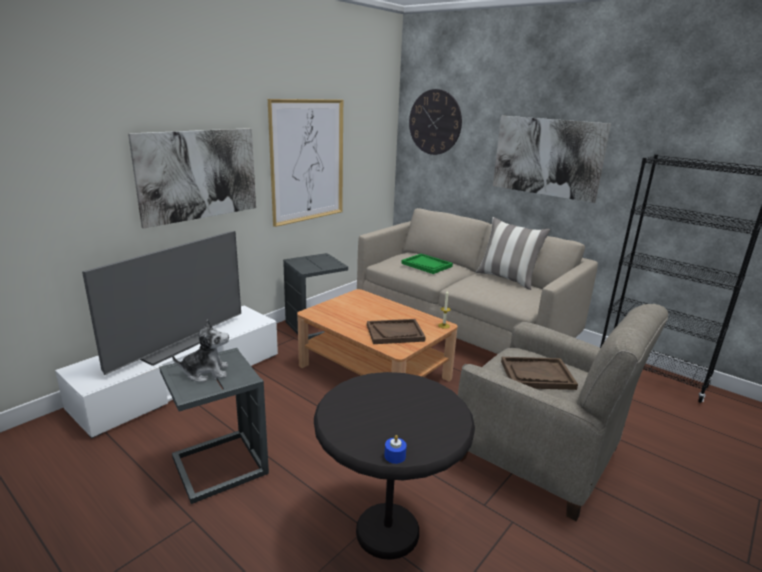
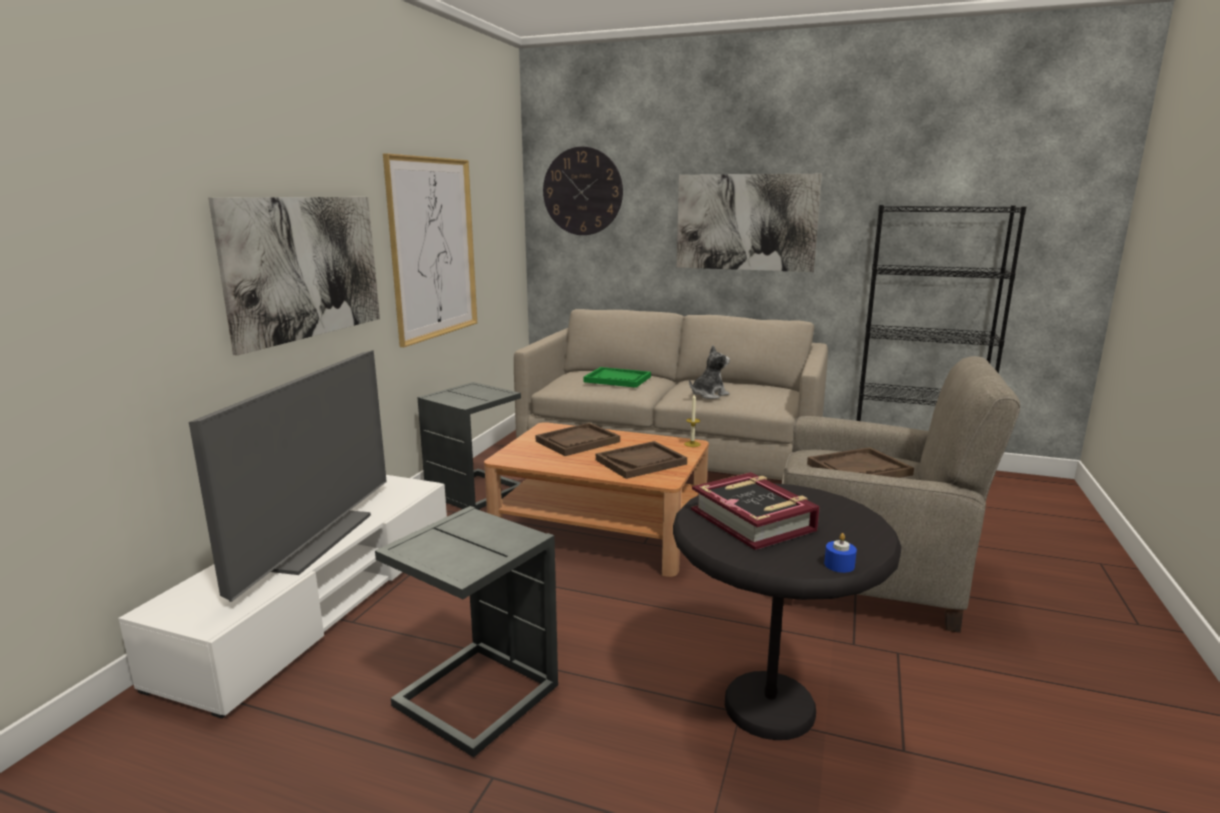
camera: 20 degrees left, 5 degrees down
plush toy [172,319,229,382] -> plush toy moved to [689,345,730,399]
pillow [476,217,550,290] -> none
none -> brown tray [536,423,620,456]
none -> book [691,472,820,550]

